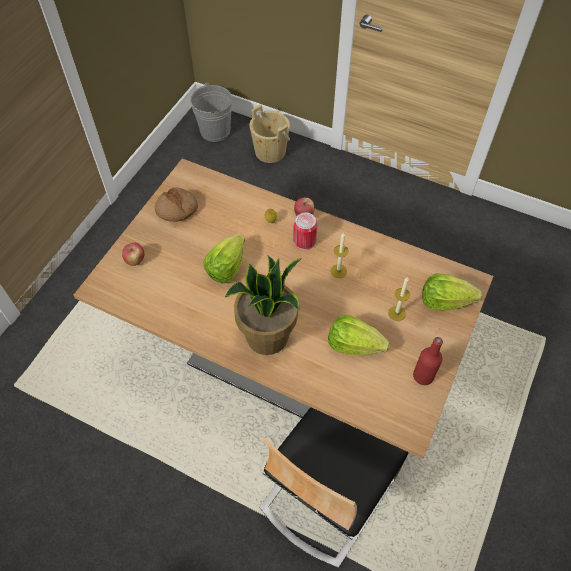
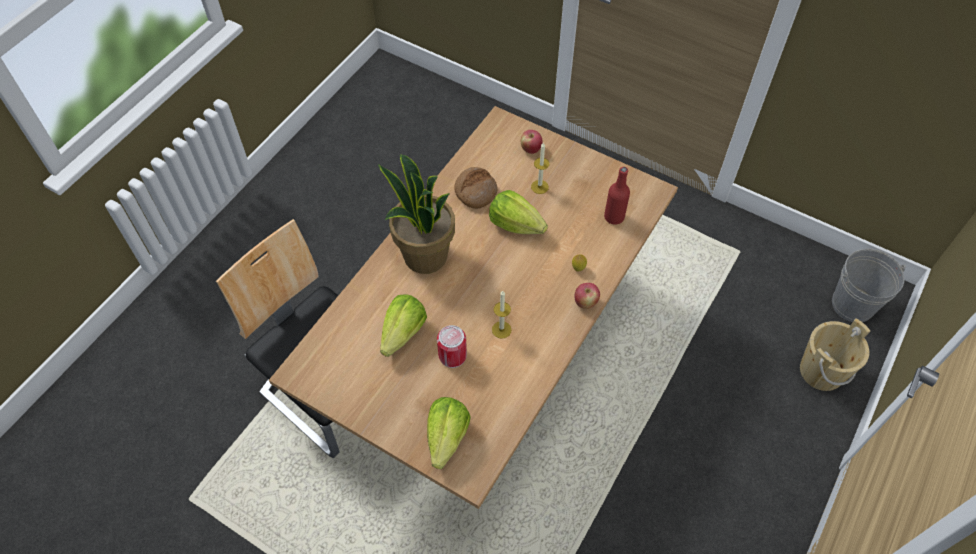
camera: 95 degrees right, 0 degrees up
bread [155,187,198,222] -> bread moved to [454,167,498,209]
can [293,212,318,250] -> can moved to [437,325,467,368]
candle [388,277,410,321] -> candle moved to [531,142,549,194]
red bottle [413,337,443,385] -> red bottle moved to [604,167,630,225]

